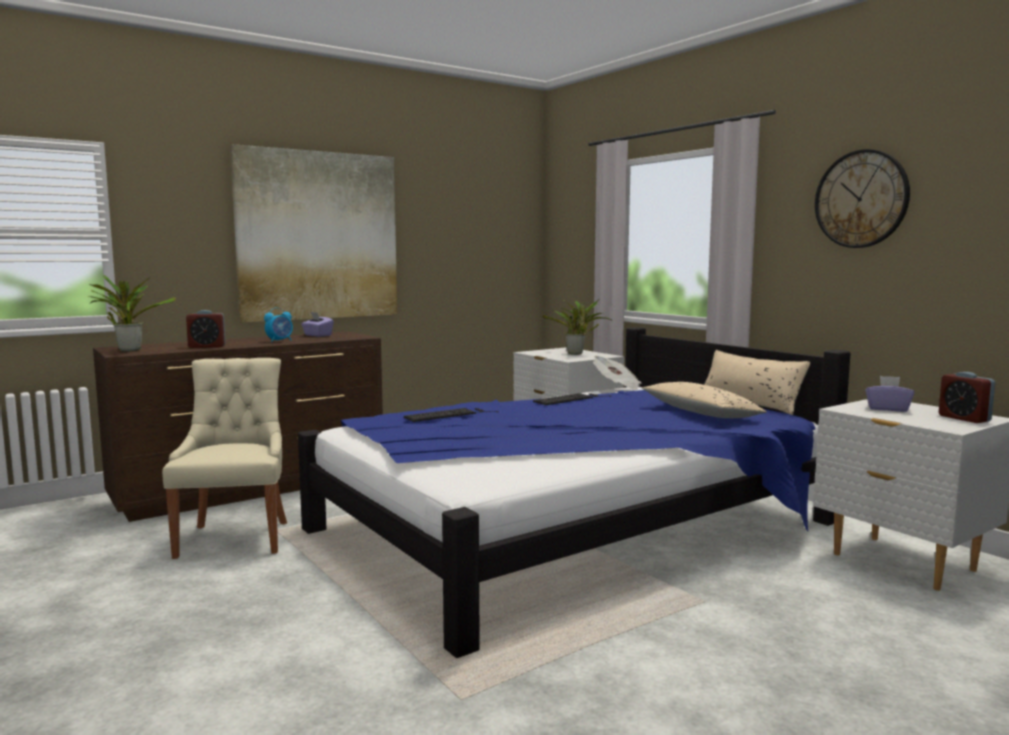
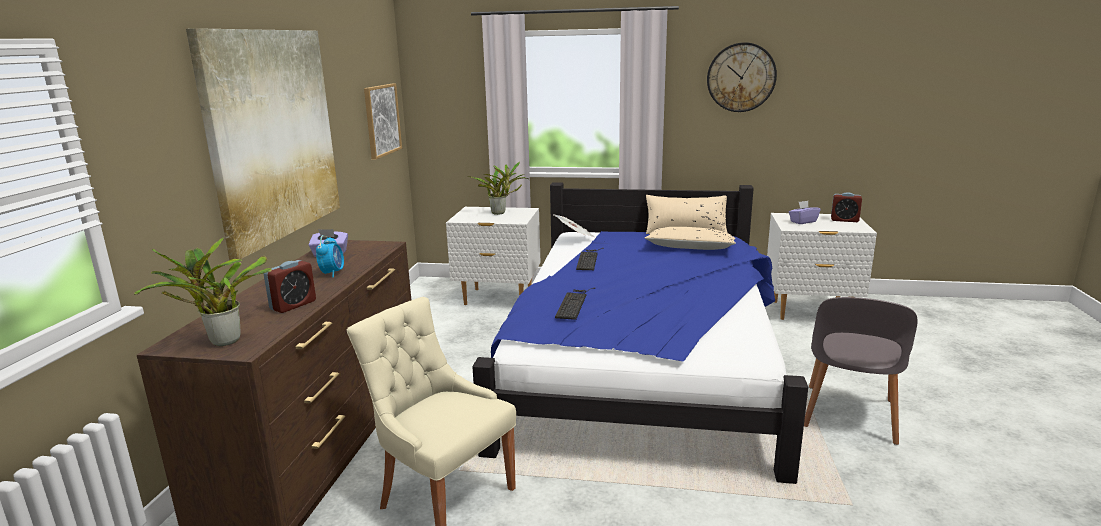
camera: 45 degrees left, 10 degrees up
none -> picture [364,83,402,160]
none -> grey chair [804,297,918,445]

